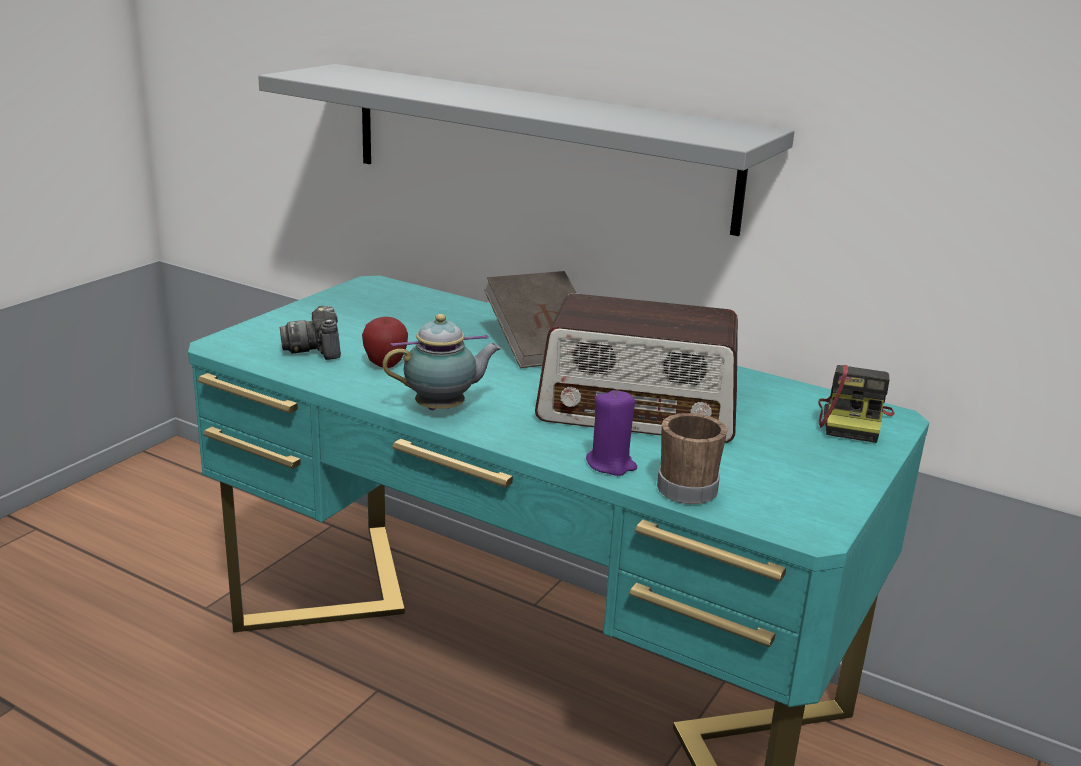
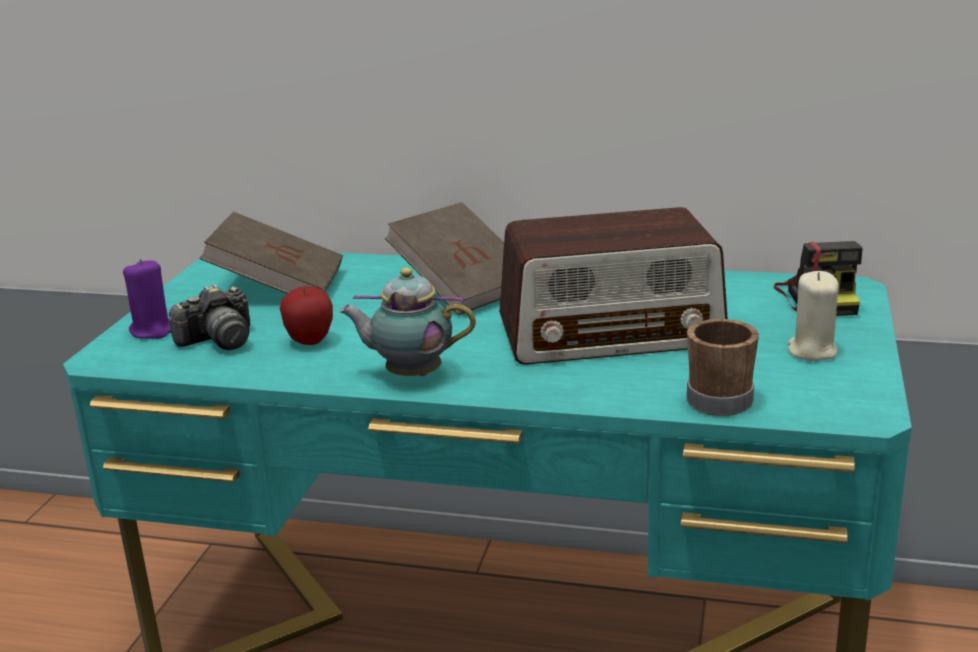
camera: 15 degrees left, 0 degrees up
grey shelf [258,64,795,236] -> none
camera [280,306,341,360] -> camera turned 90 degrees counterclockwise [168,284,250,350]
teapot [382,314,501,410] -> teapot turned 135 degrees counterclockwise [339,268,476,376]
purple candle [586,389,637,476] -> purple candle moved to [123,259,171,339]
none -> brown book [199,211,343,294]
none -> beige candle [788,271,839,361]

